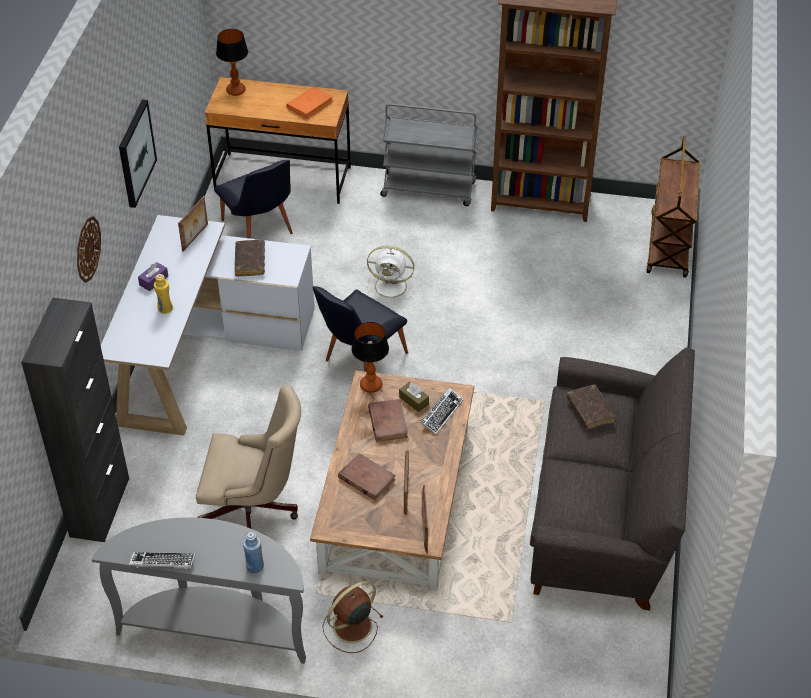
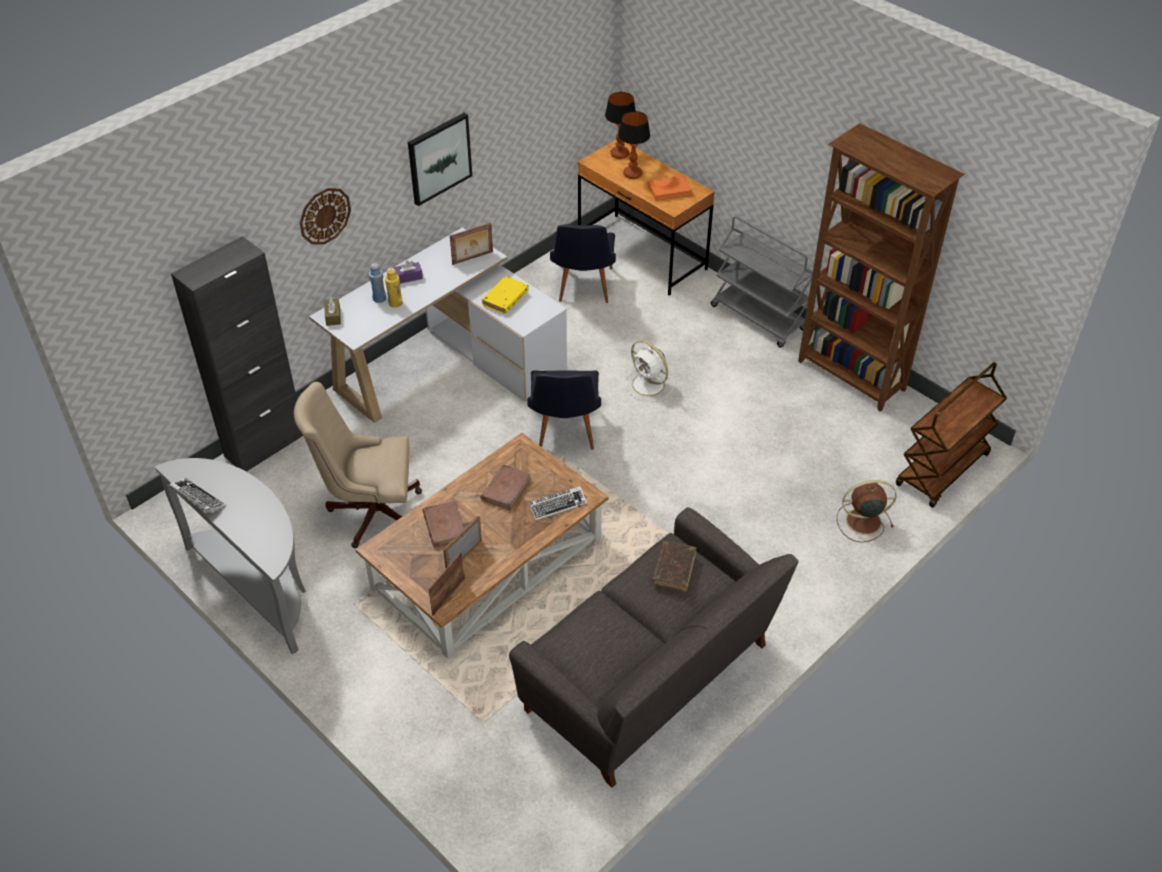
camera: 35 degrees right, 0 degrees up
beige office chair [196,385,301,529] -> beige office chair turned 135 degrees clockwise [294,382,422,548]
brown book [235,240,265,277] -> yellow book [482,276,529,314]
blue bottle [243,532,264,573] -> blue bottle moved to [369,263,387,303]
black chair [312,286,408,372] -> black chair turned 75 degrees counterclockwise [527,370,601,449]
brown fan [323,581,383,653] -> brown fan moved to [837,480,896,542]
table lamp [351,322,389,393] -> table lamp moved to [618,111,650,179]
brown tissue box [399,382,429,412] -> brown tissue box moved to [324,297,341,326]

